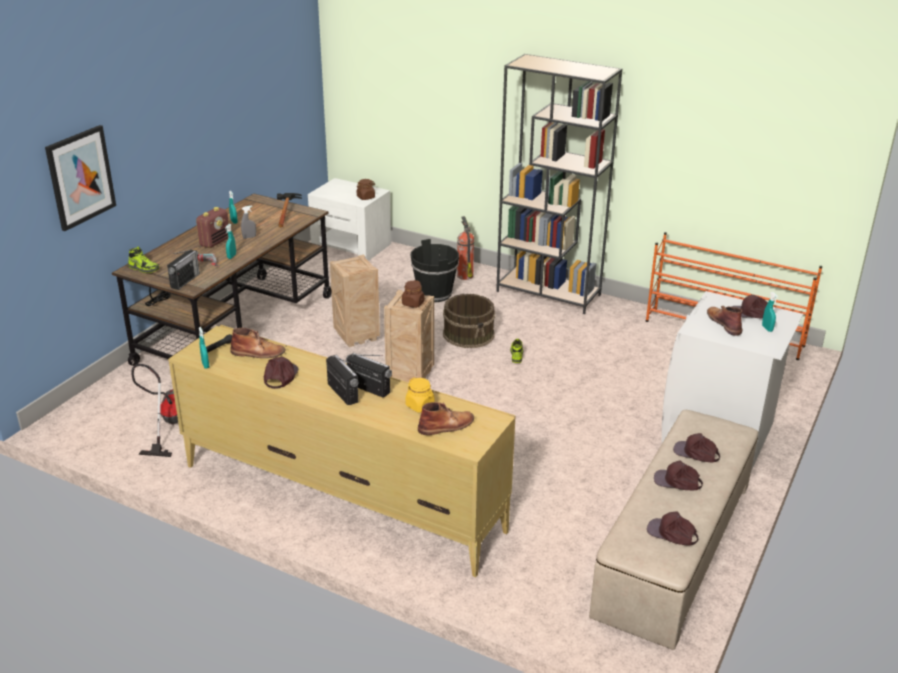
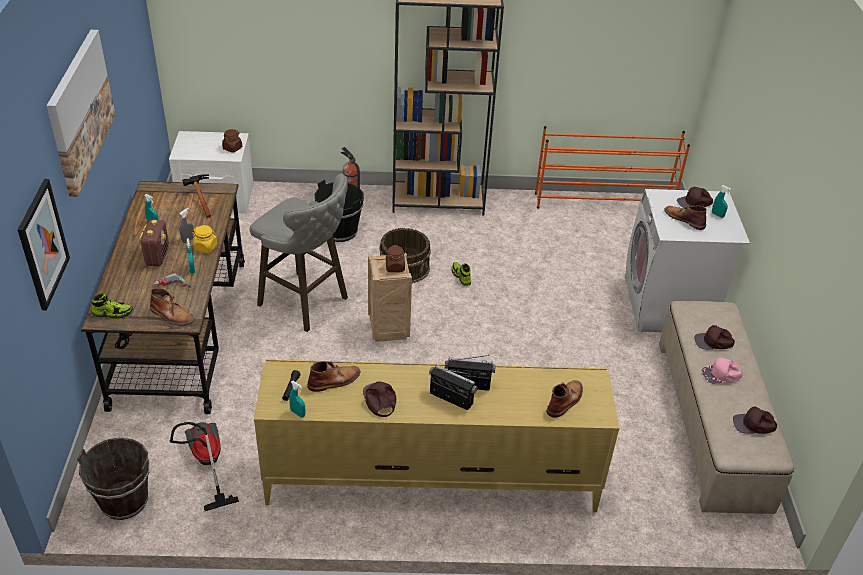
camera: 30 degrees left, 10 degrees up
radio [167,250,200,290] -> brown boot [150,288,195,326]
crate [330,254,380,347] -> grey stool [250,173,348,332]
yellow jar [405,378,435,413] -> yellow jar moved to [193,225,217,253]
brown cap [654,461,703,490] -> pink cap [702,357,743,384]
none -> picture [46,30,116,197]
none -> brown bucket [77,437,150,520]

